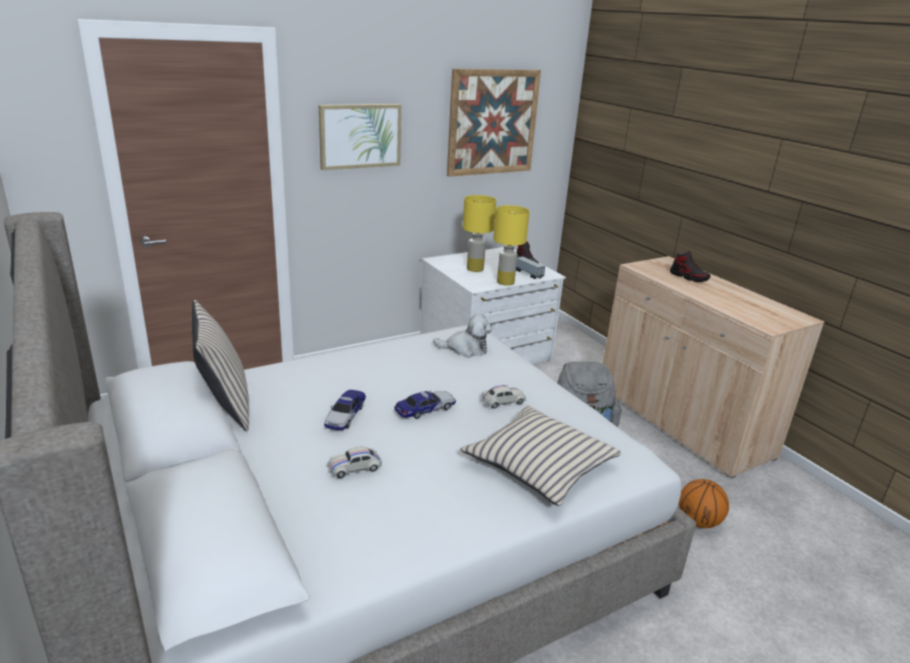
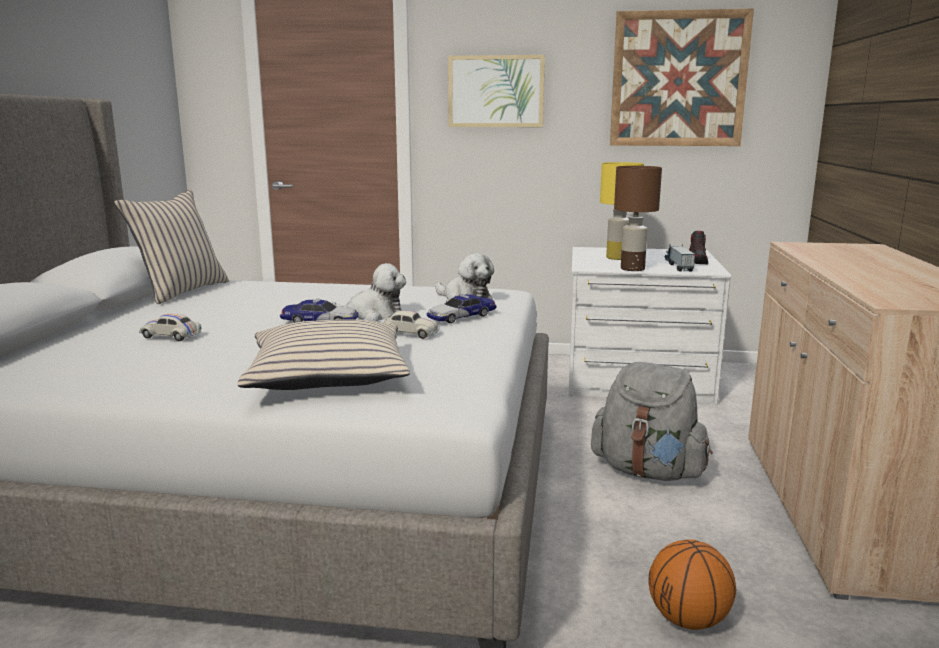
camera: 40 degrees right, 10 degrees down
toy car [324,390,366,430] -> toy car moved to [427,294,497,323]
yellow table lamp [493,205,530,286] -> brown table lamp [614,166,662,271]
shoe [670,251,711,282] -> none
none -> plush toy [330,263,406,321]

